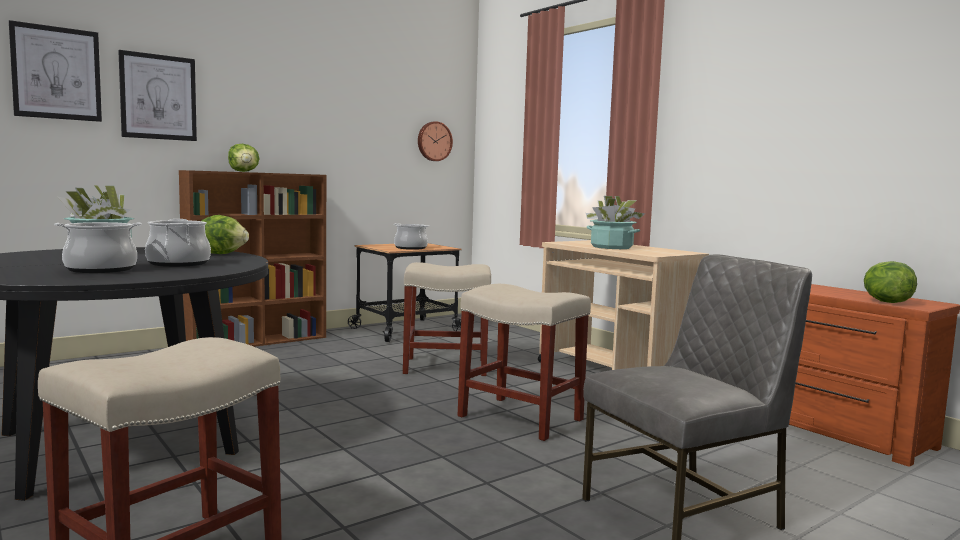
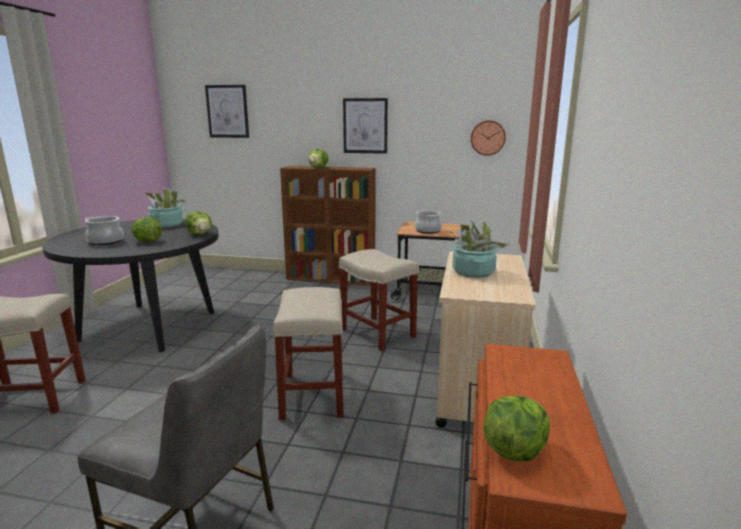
camera: 50 degrees right, 10 degrees up
picture [118,50,197,141] -> picture moved to [343,98,388,154]
cooking pot [145,219,211,267] -> lettuce [132,217,162,242]

